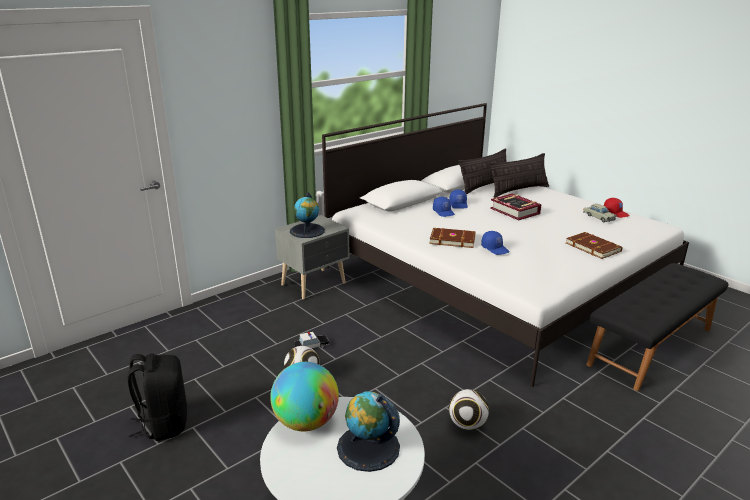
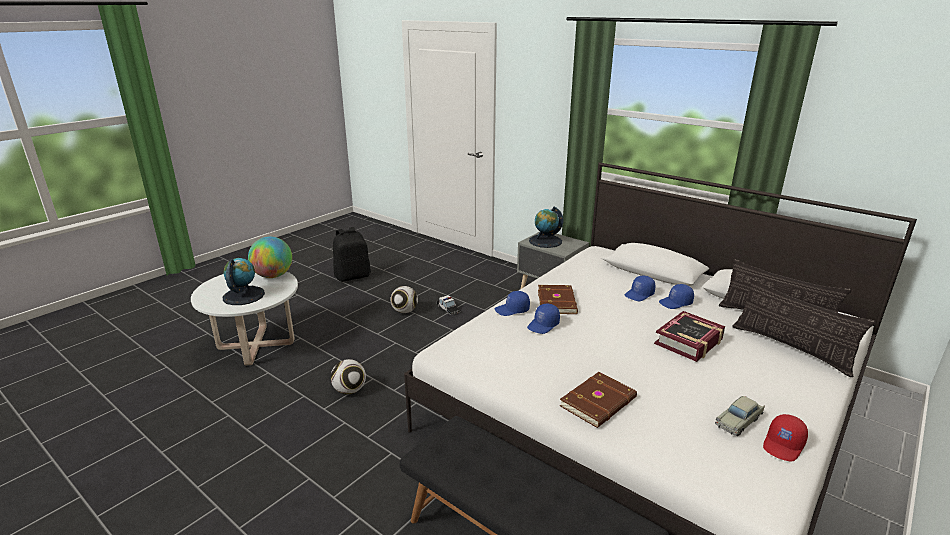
camera: 80 degrees right, 0 degrees up
none -> blue cap [495,291,530,316]

